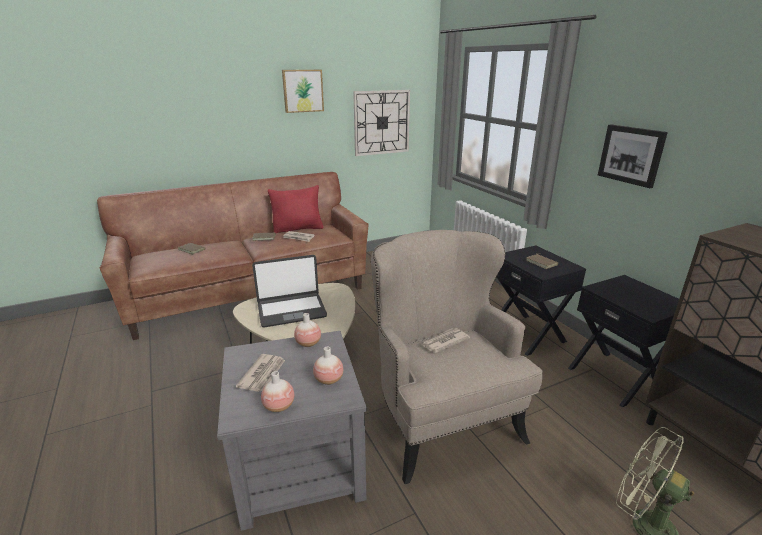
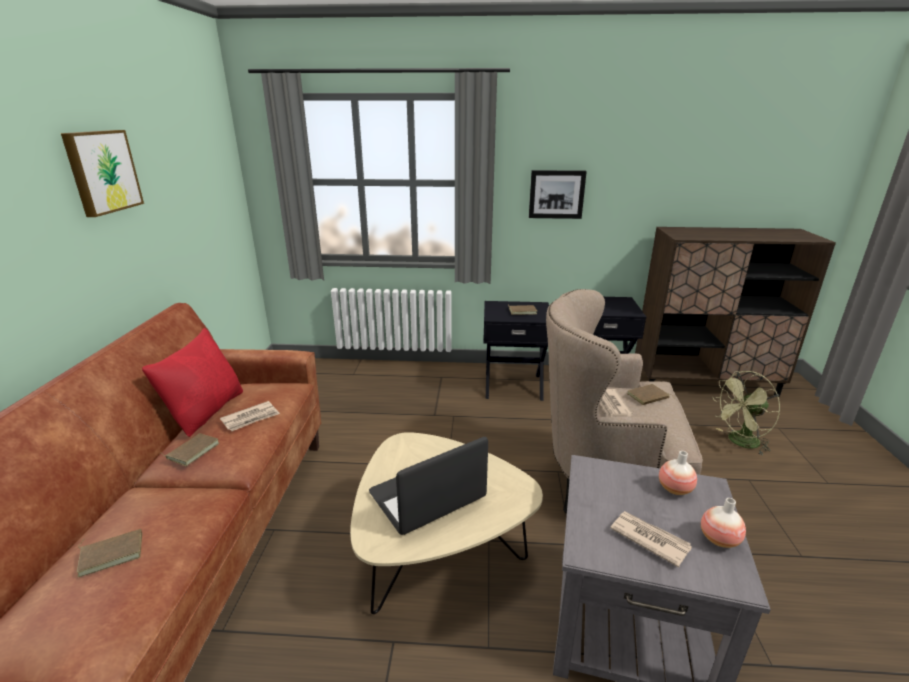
camera: 60 degrees left, 0 degrees up
laptop [252,255,327,328] -> laptop turned 135 degrees counterclockwise [369,437,488,535]
vase [294,313,321,347] -> none
wall clock [353,90,410,156] -> none
none -> brown book [627,384,675,405]

